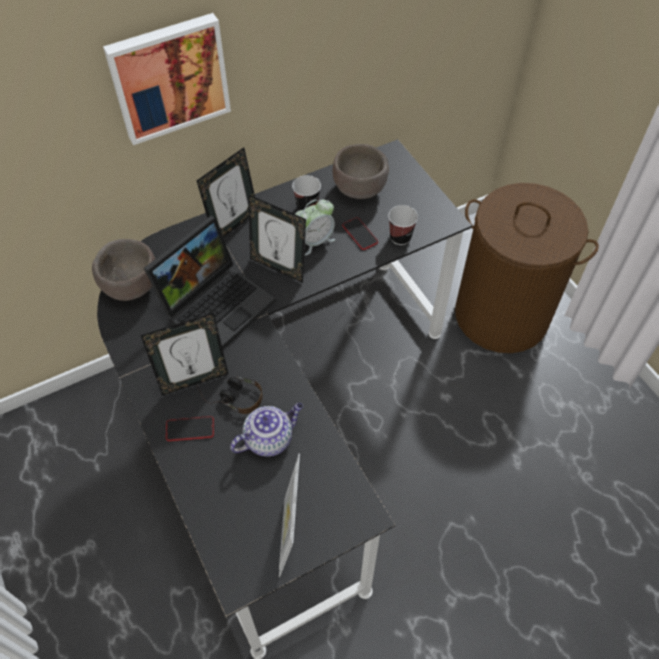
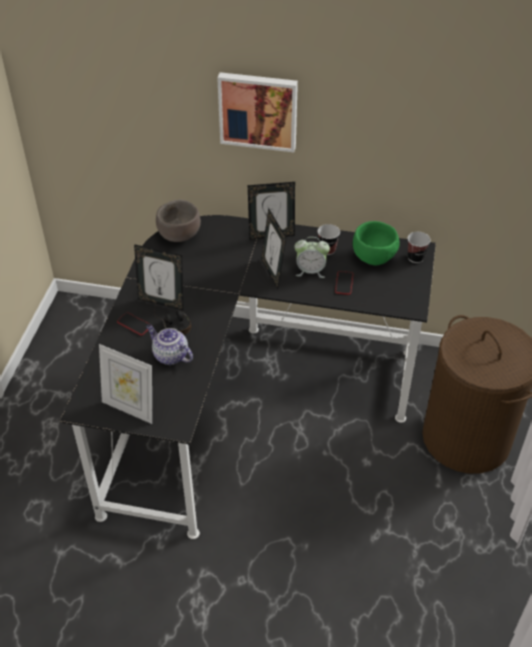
camera: 40 degrees right, 10 degrees down
laptop [144,216,276,349] -> none
teapot [230,403,303,457] -> teapot turned 150 degrees counterclockwise [146,325,193,365]
picture frame [279,454,300,577] -> picture frame turned 105 degrees counterclockwise [99,344,152,424]
brown bowl [333,144,389,199] -> green bowl [353,221,400,266]
cup [388,205,418,245] -> cup moved to [407,232,430,263]

